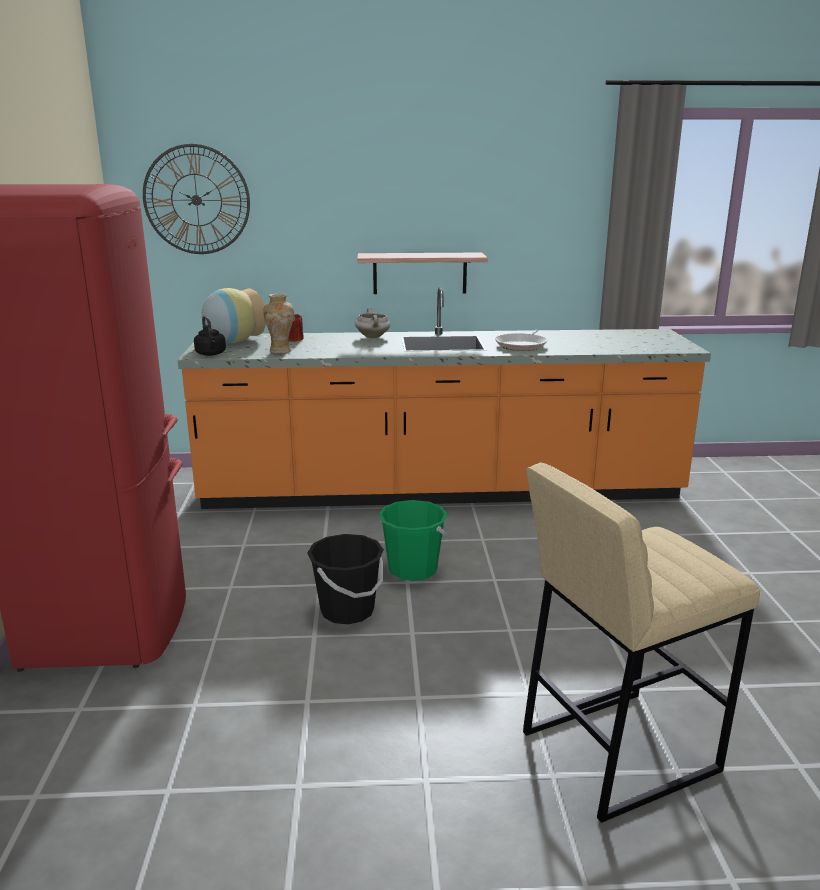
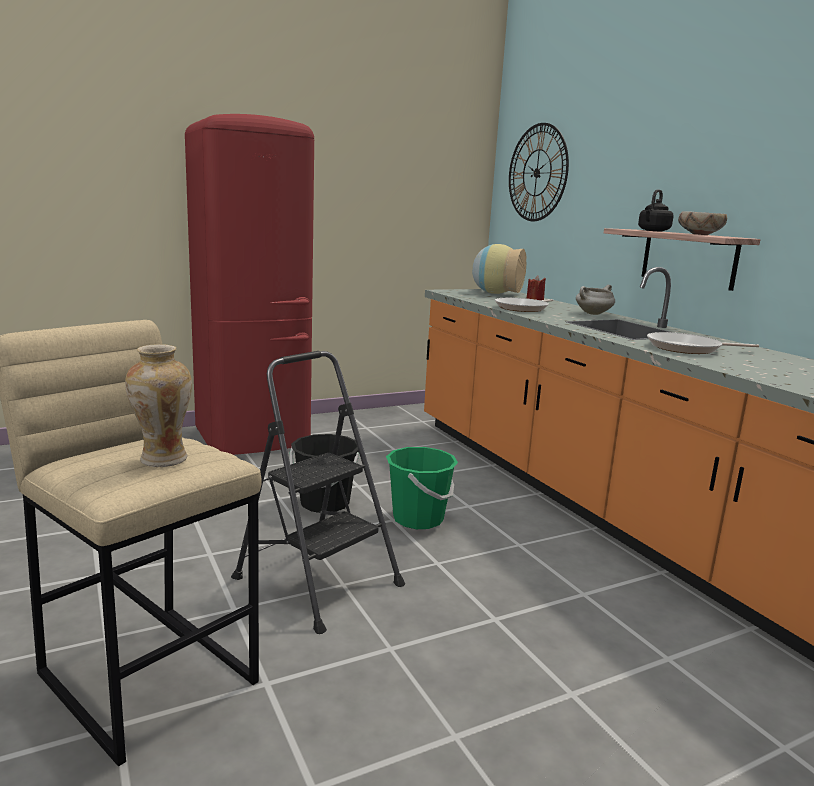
camera: 65 degrees right, 5 degrees down
black kettle [194,316,226,356] -> black kettle moved to [638,189,673,232]
vase [263,293,294,354] -> vase moved to [125,344,192,467]
none -> black step ladder [231,351,405,634]
none -> frying pan [495,298,553,312]
none -> bowl [678,211,727,235]

